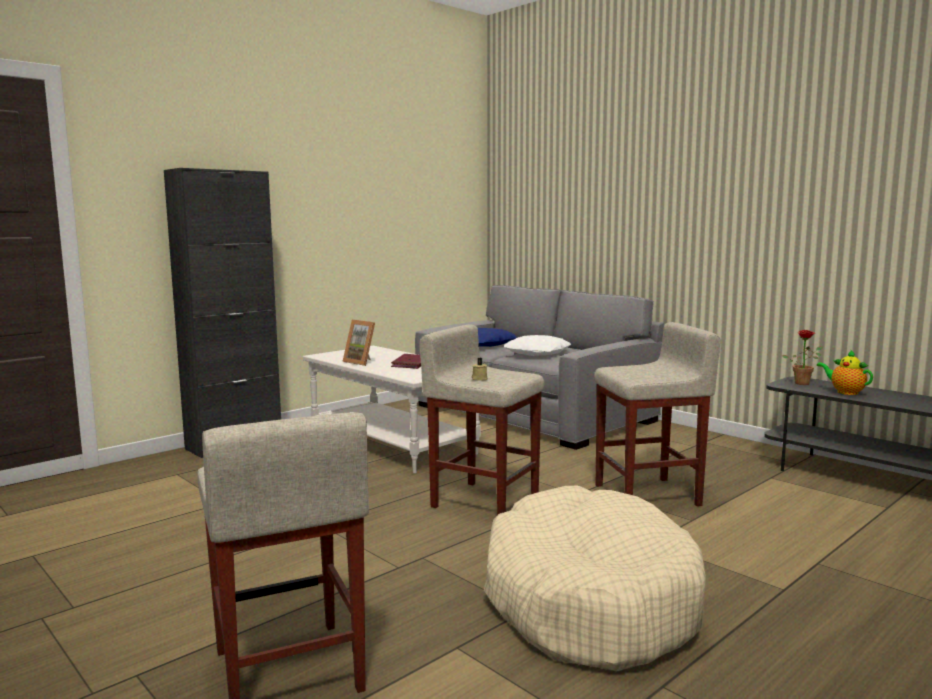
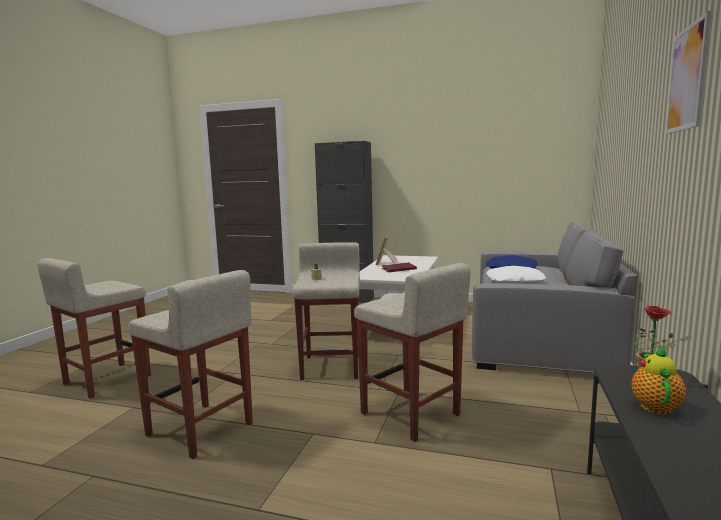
camera: 60 degrees right, 0 degrees up
beige dog bed [484,486,706,671] -> beige stool [128,270,253,459]
none -> picture [665,11,711,134]

